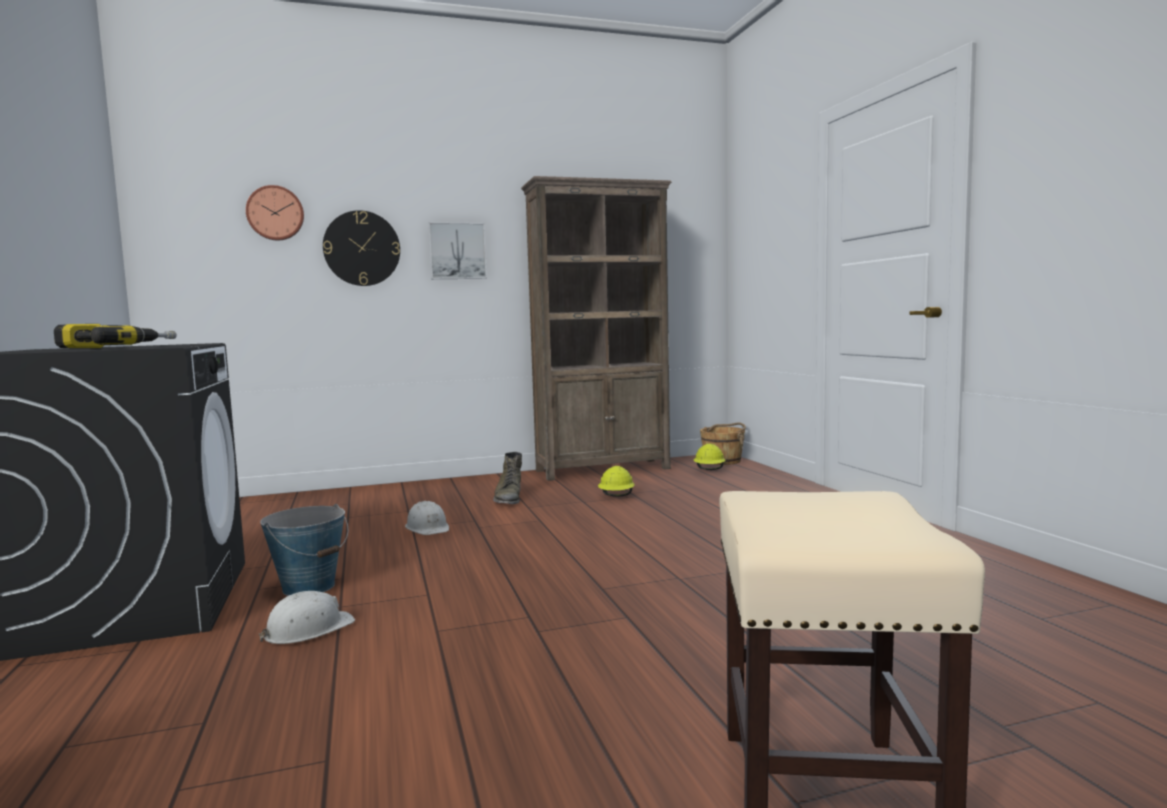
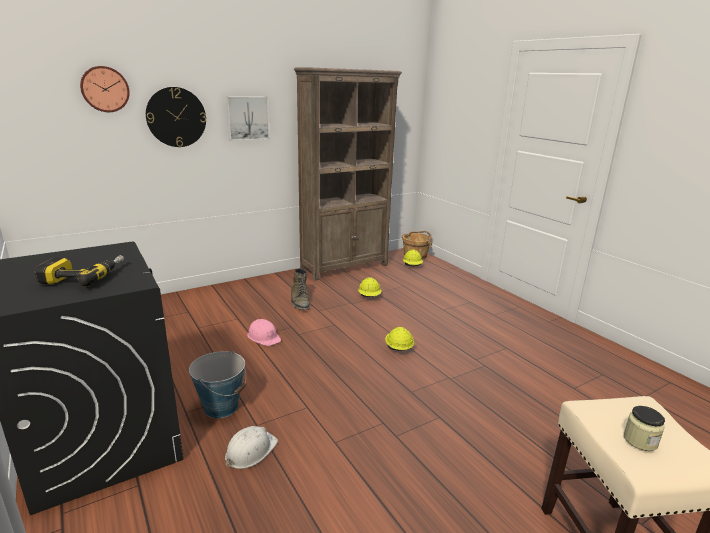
camera: 15 degrees left, 15 degrees up
white hard hat [405,501,449,535] -> pink hard hat [247,319,281,346]
none -> yellow hard hat [385,327,414,350]
none -> jar [624,406,665,451]

